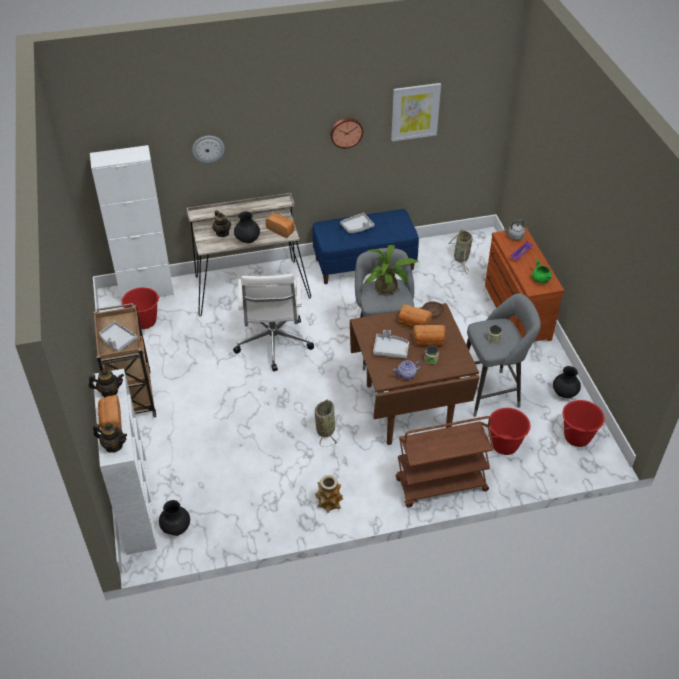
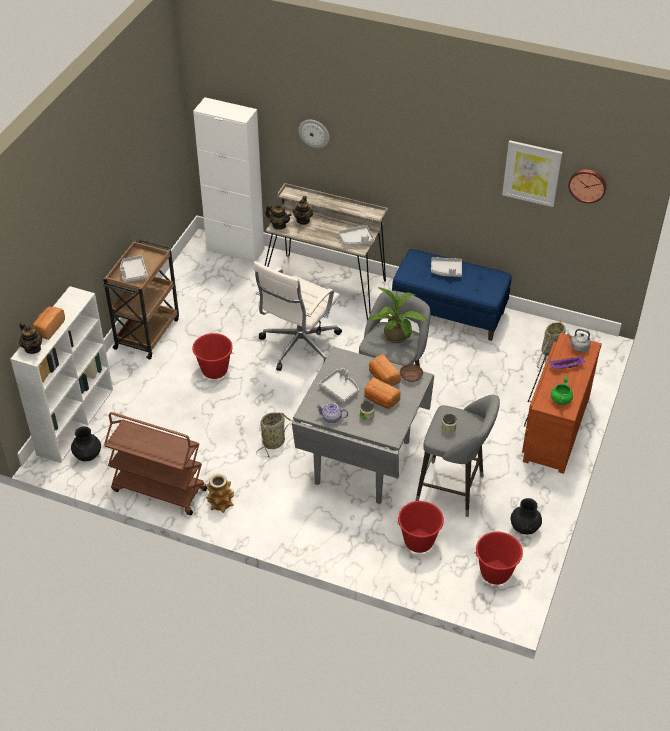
camera: 35 degrees right, 0 degrees up
teapot [88,369,124,397] -> teapot moved to [266,204,291,230]
red bucket [121,287,159,329] -> red bucket moved to [192,333,233,379]
black vase [234,211,260,243] -> none
bread [266,213,295,238] -> grey tray [338,225,375,246]
wall clock [330,118,363,149] -> wall clock moved to [568,169,607,203]
brown dining table [350,303,480,445] -> grey dining table [292,347,434,504]
brown cart [395,416,494,508] -> brown cart moved to [104,412,207,515]

